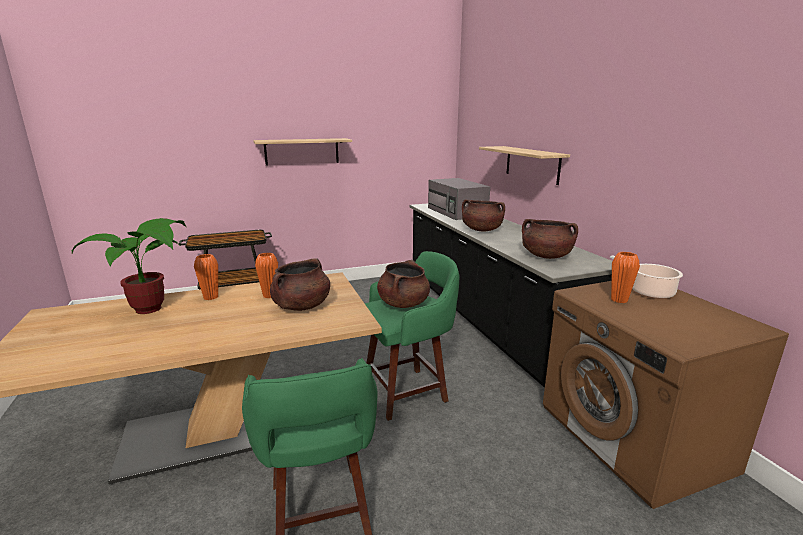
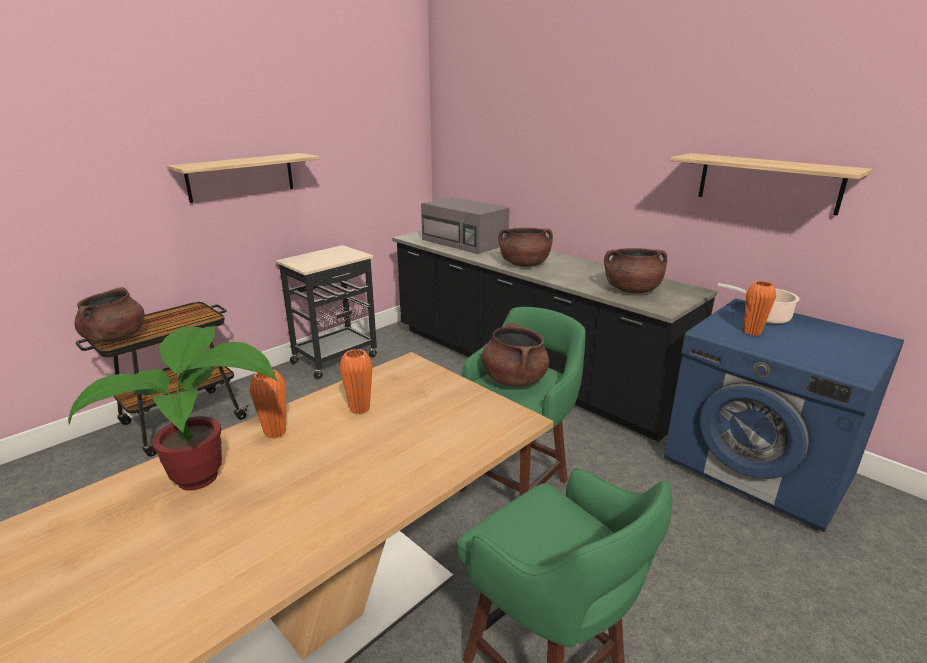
camera: 25 degrees left, 5 degrees up
brown cooking pot [270,258,330,311] -> brown cooking pot moved to [75,287,145,342]
shelf [479,146,570,185] -> shelf moved to [670,153,873,216]
brown washing machine [543,281,789,509] -> blue washing machine [664,298,904,532]
none -> cart [276,245,377,379]

